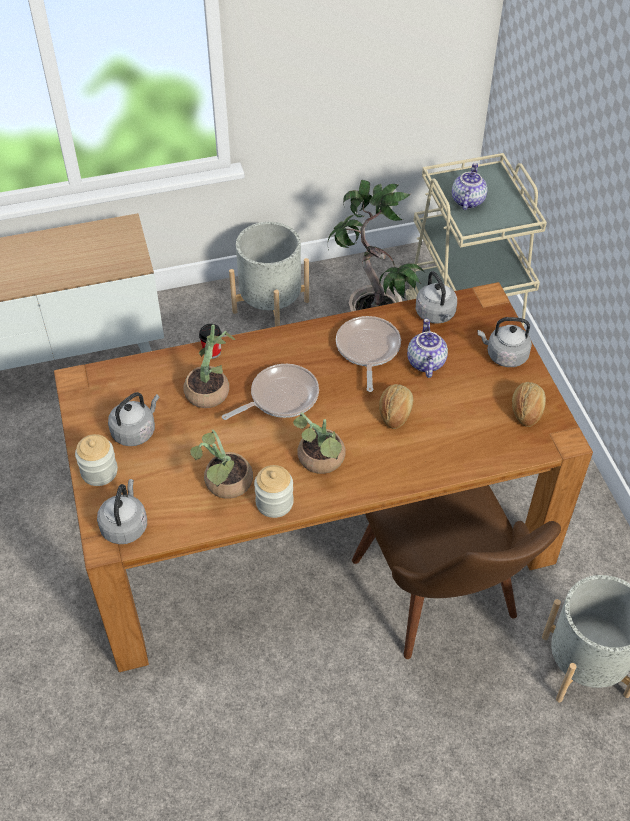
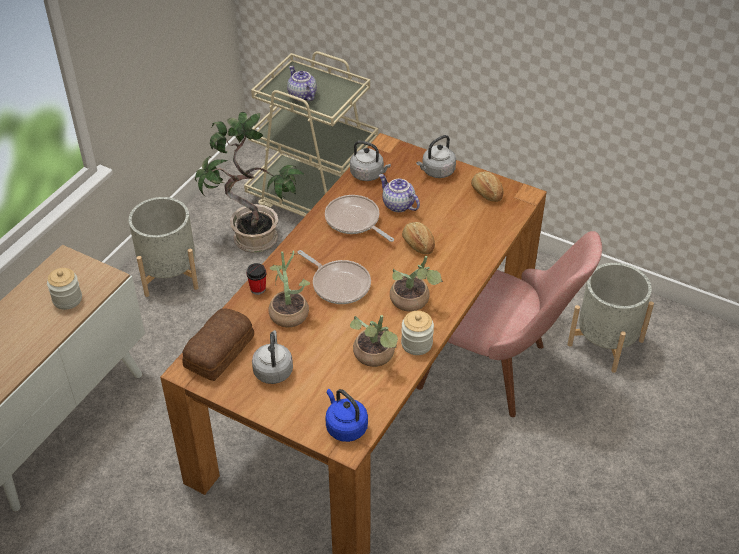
camera: 45 degrees left, 5 degrees down
jar [75,434,118,486] -> jar moved to [47,268,82,310]
grey kettle [97,479,147,544] -> blue kettle [325,389,368,442]
frying pan [222,364,319,420] -> frying pan turned 120 degrees clockwise [297,250,371,304]
brown chair [352,485,561,659] -> pink chair [416,231,602,417]
none -> bread [182,309,254,381]

